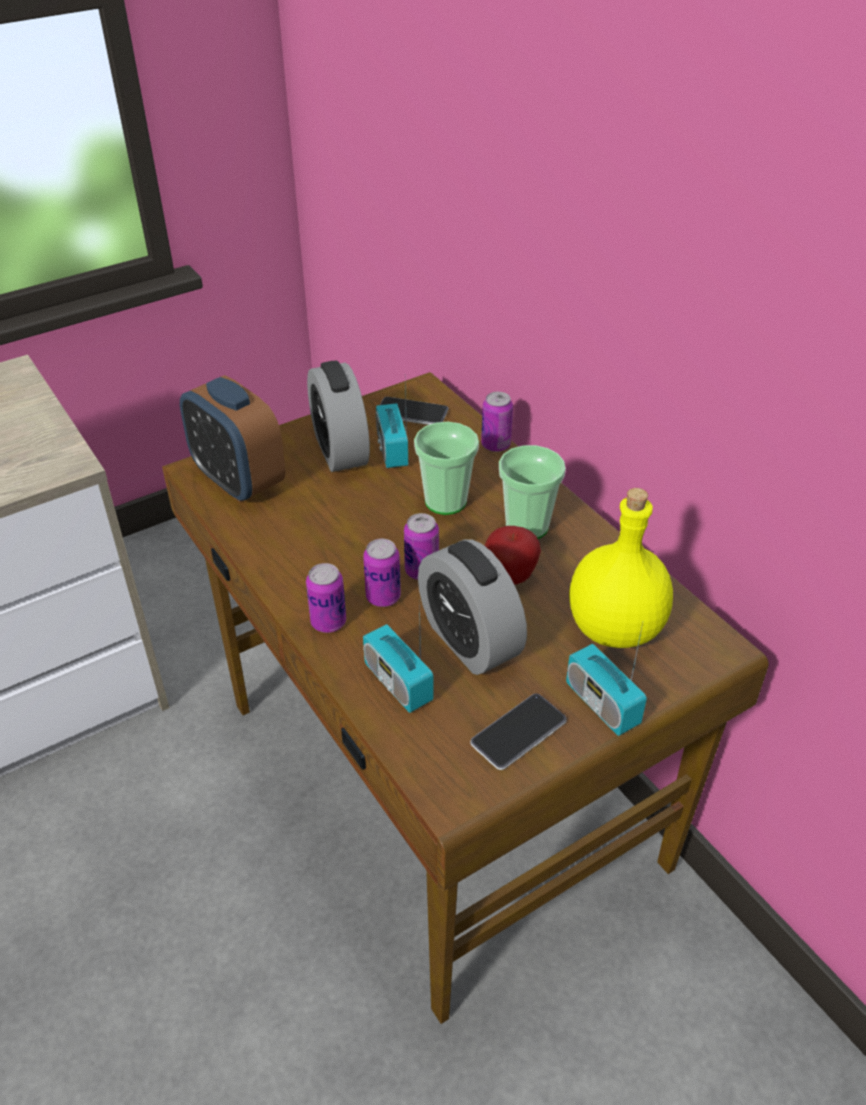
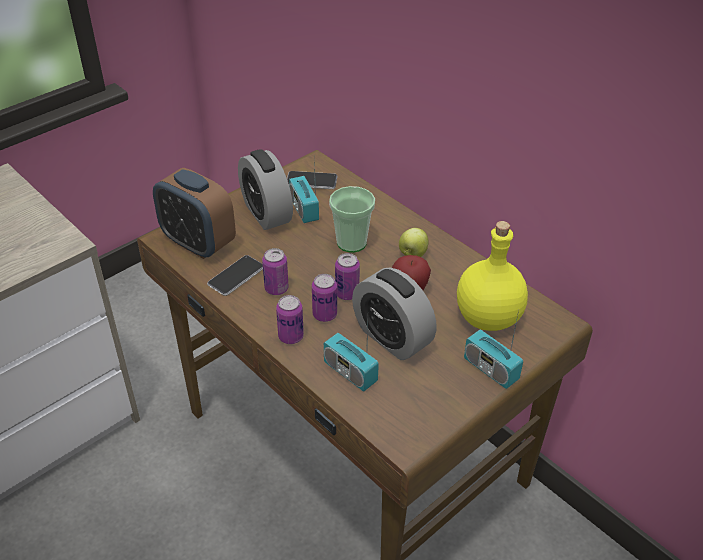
camera: 10 degrees left, 0 degrees up
phone [470,694,567,770] -> phone moved to [207,255,263,296]
can [481,392,513,452] -> can moved to [262,248,289,295]
cup [499,445,566,539] -> apple [399,228,429,257]

